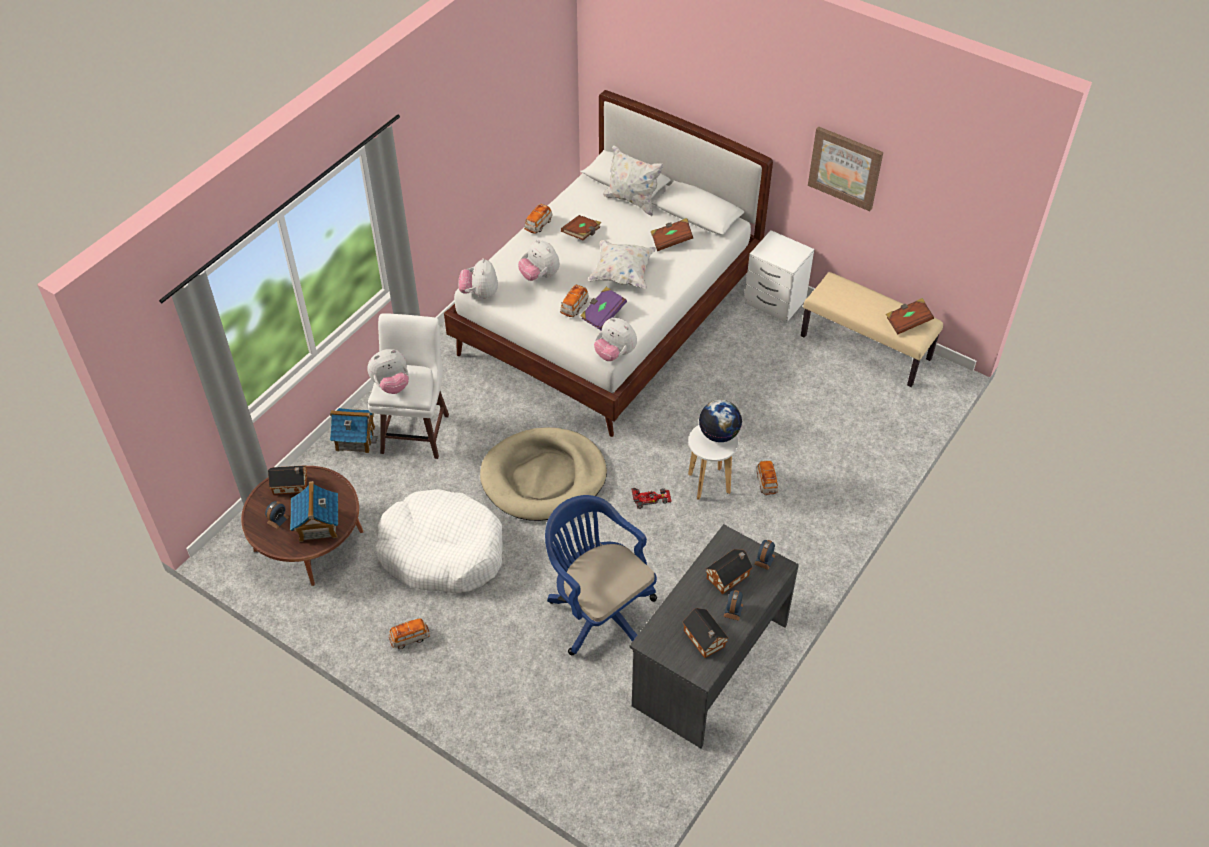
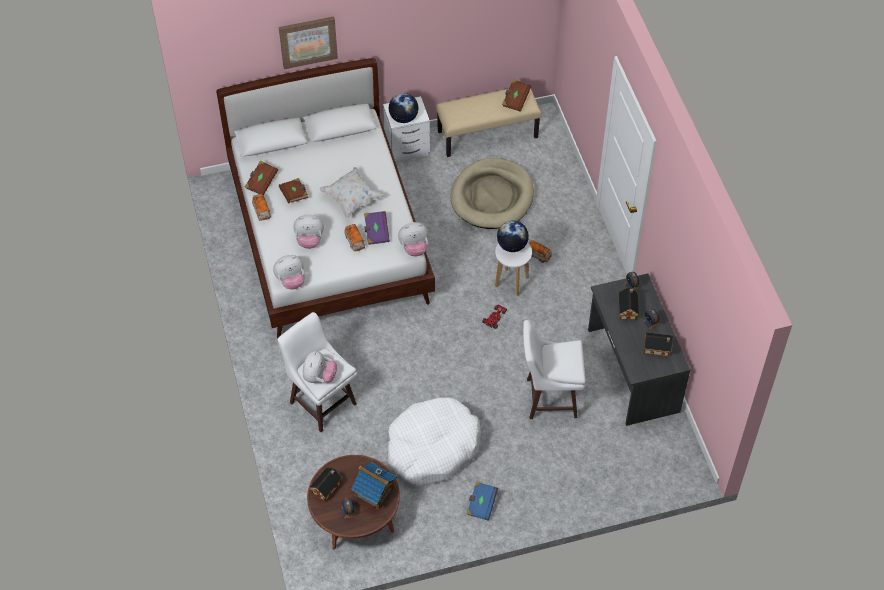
camera: 50 degrees left, 5 degrees up
toy house [330,408,378,453] -> none
toy car [389,618,430,649] -> blue book [467,481,498,521]
plush toy [458,258,498,299] -> plush toy turned 60 degrees counterclockwise [273,255,305,289]
beige dog bed [480,427,607,521] -> beige dog bed moved to [451,158,534,229]
blue office chair [545,495,657,655] -> white stool [523,320,586,419]
white pillow [603,145,664,216] -> none
brown book [651,218,693,251] -> brown book moved to [245,161,278,195]
picture [808,127,883,211] -> picture moved to [279,16,338,69]
none -> globe [389,93,419,123]

